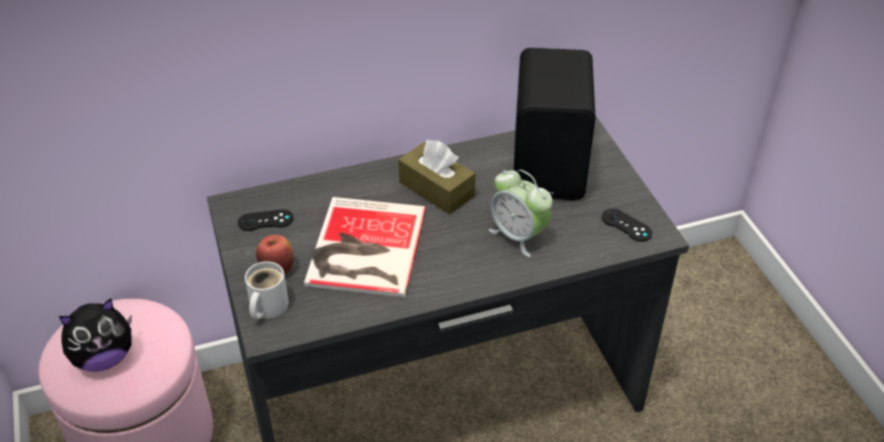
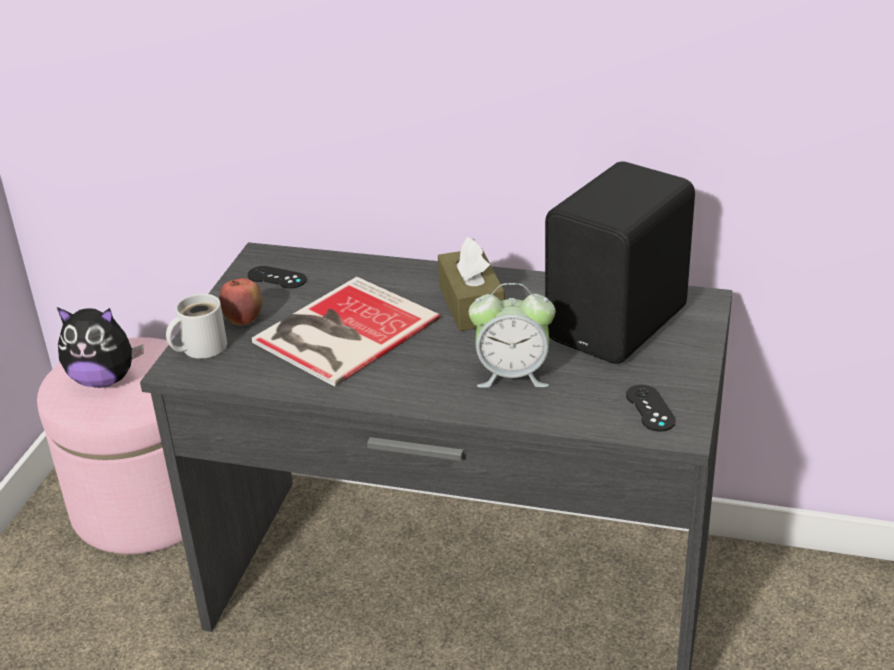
camera: 35 degrees right, 10 degrees down
alarm clock [489,170,553,257] -> alarm clock turned 75 degrees counterclockwise [469,283,556,388]

